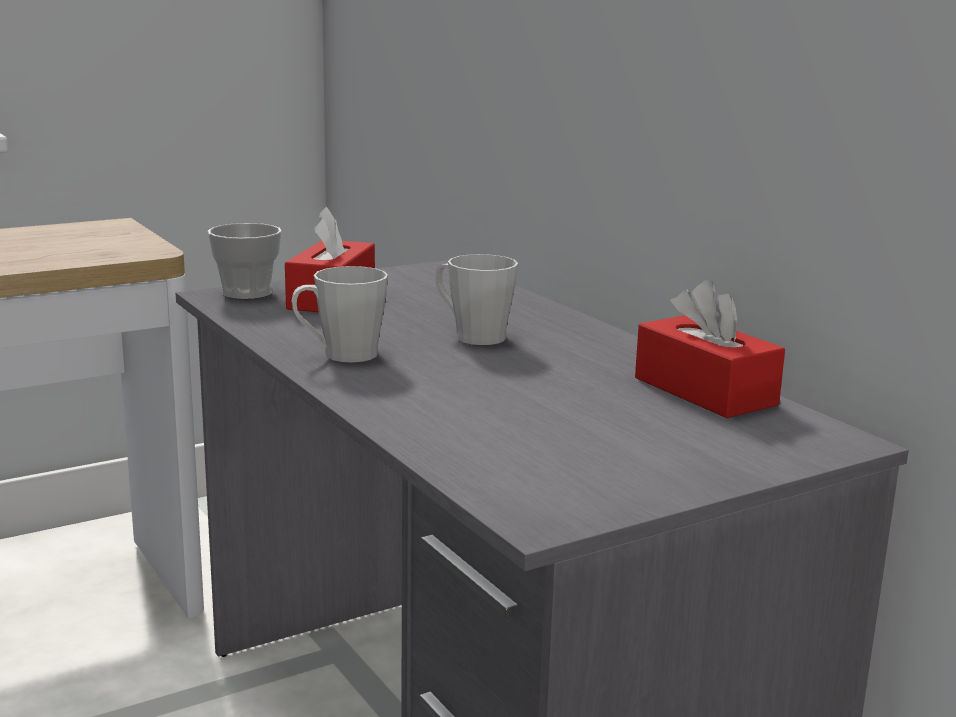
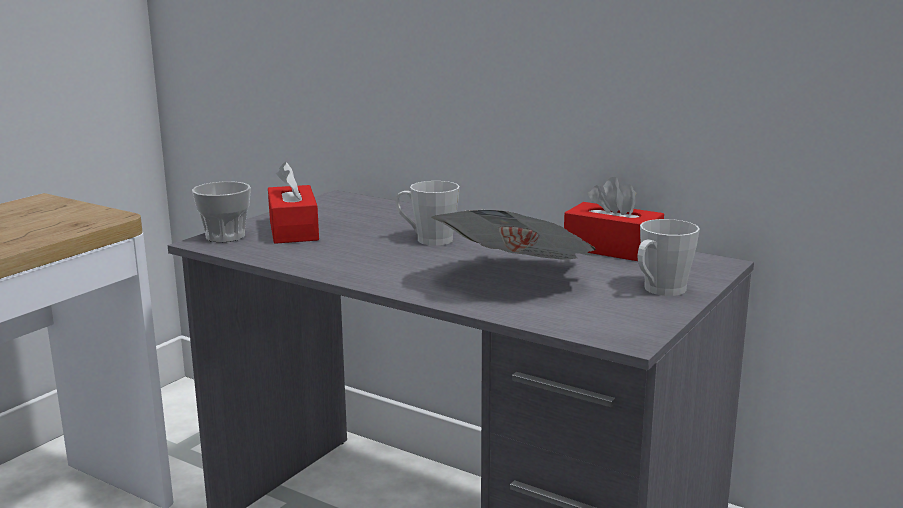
camera: 25 degrees left, 0 degrees up
grey mug [292,266,388,362] -> grey mug moved to [638,219,700,296]
none -> newspaper [432,210,595,260]

